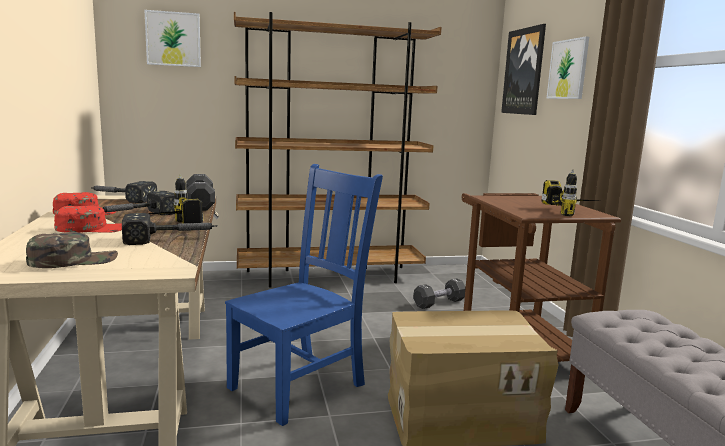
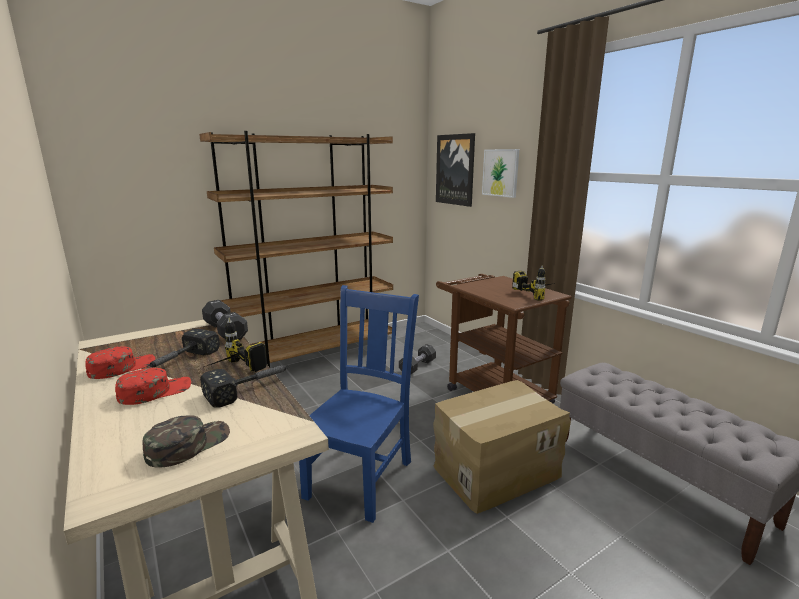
camera: 20 degrees left, 5 degrees up
hammer [92,181,157,203] -> none
picture [145,10,201,67] -> none

